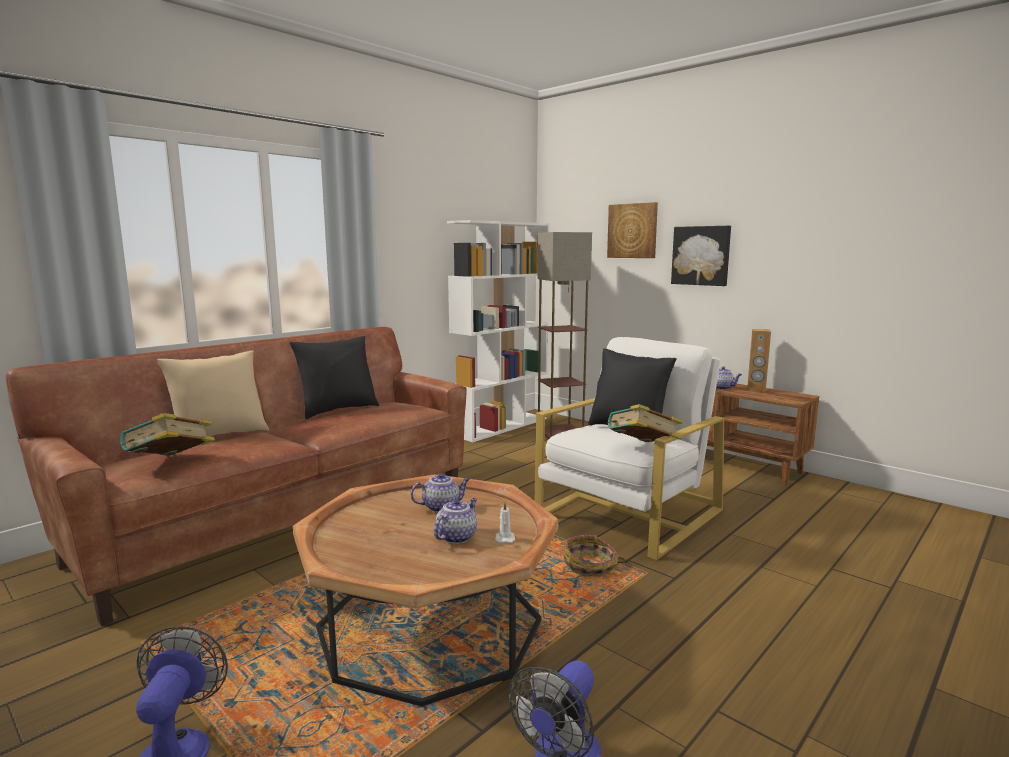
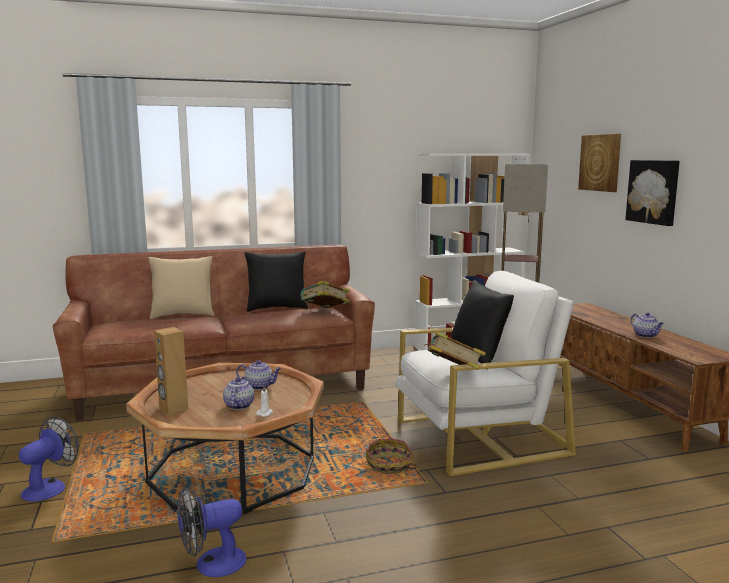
camera: 30 degrees right, 0 degrees up
book [120,413,215,456] -> book moved to [300,281,350,308]
teapot [434,498,477,544] -> teapot turned 60 degrees counterclockwise [223,377,254,410]
brown speaker [747,329,771,392] -> brown speaker moved to [154,327,188,415]

